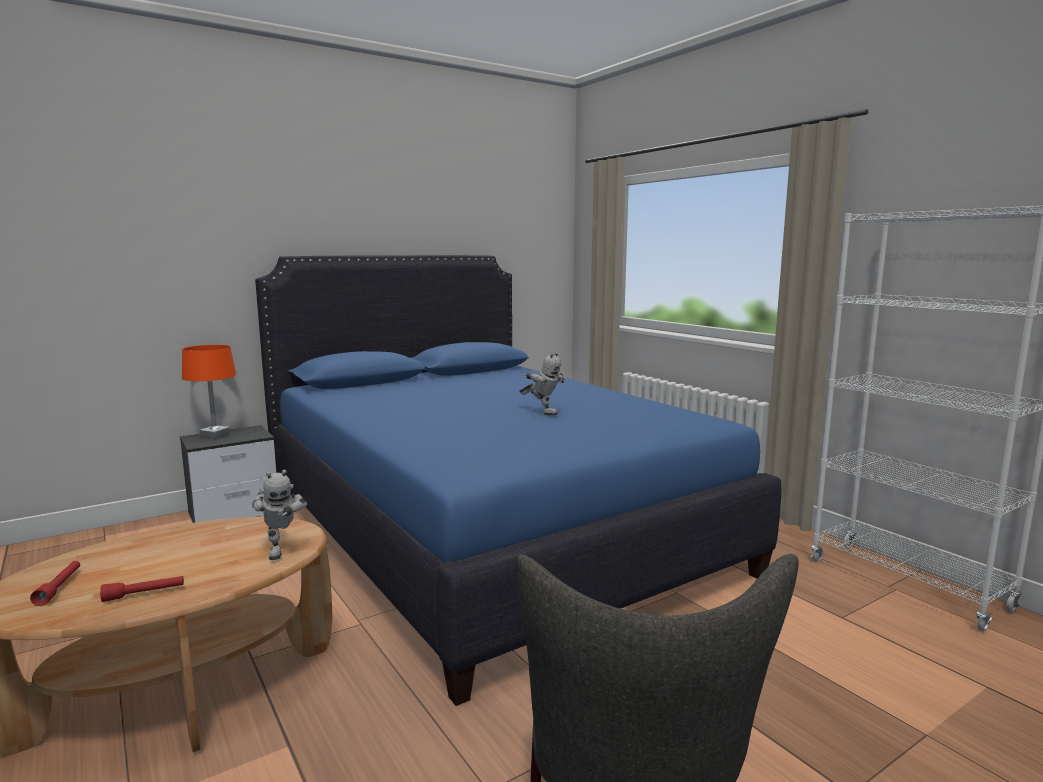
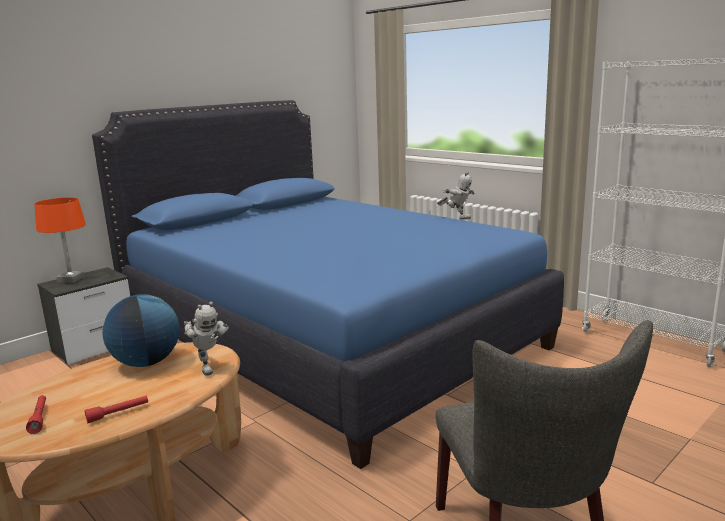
camera: 10 degrees left, 5 degrees up
toy robot [519,352,565,416] -> toy robot moved to [437,172,476,220]
none -> globe [103,294,179,367]

